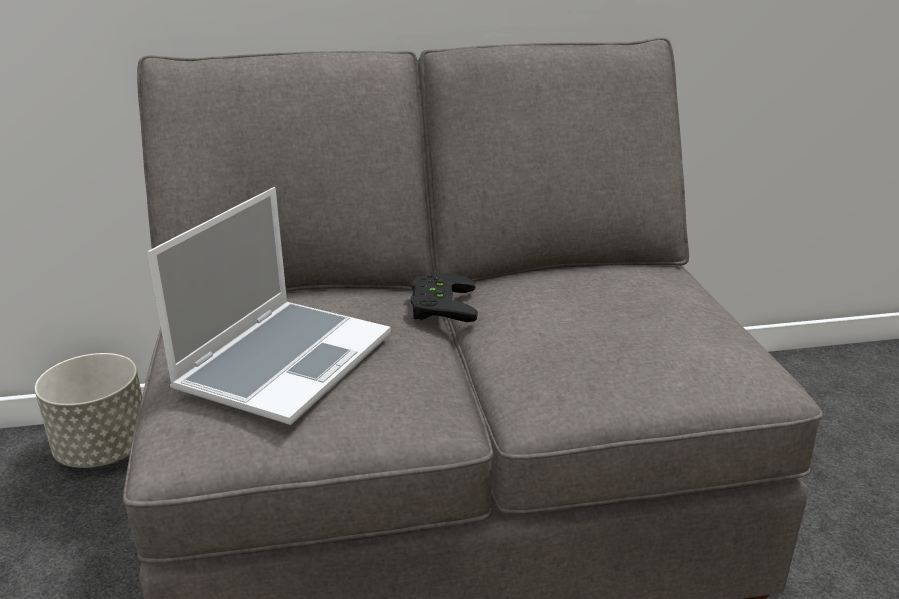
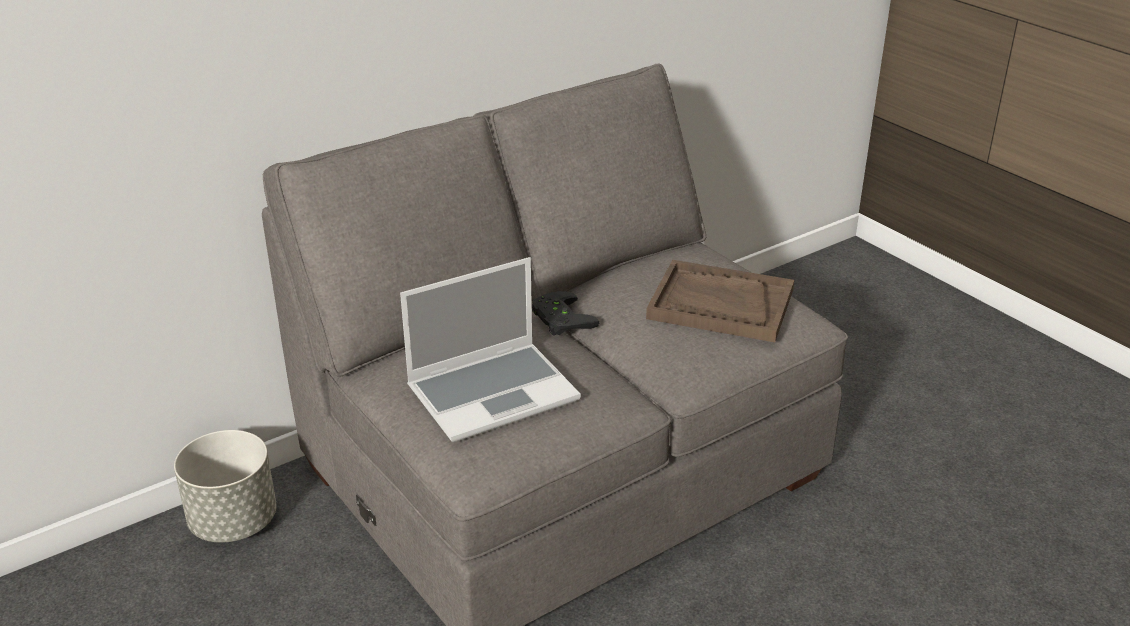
camera: 25 degrees left, 5 degrees up
laptop [147,187,391,425] -> laptop turned 60 degrees clockwise [400,257,581,442]
none -> brown tray [646,260,794,342]

